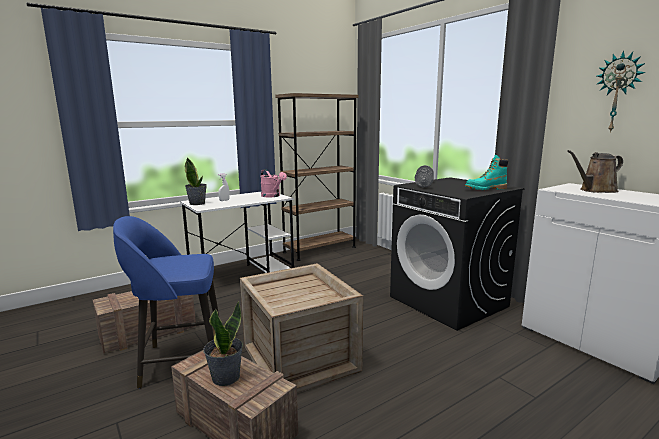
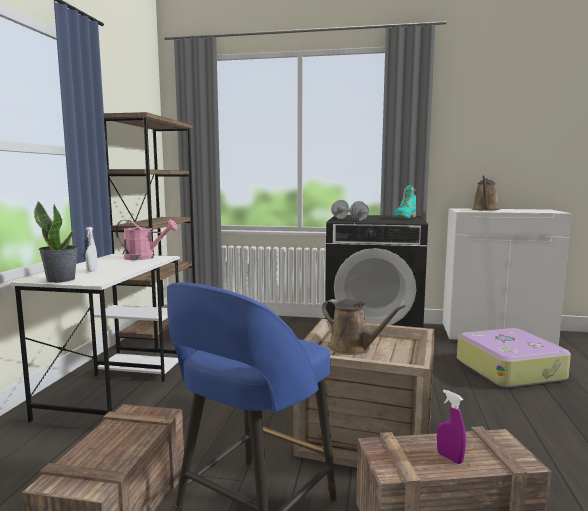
camera: 45 degrees left, 5 degrees down
potted plant [203,302,243,386] -> purple spray bottle [437,390,466,464]
wall clock [596,51,646,133] -> none
none -> brown watering can [322,299,406,355]
none -> suitcase [457,328,571,388]

